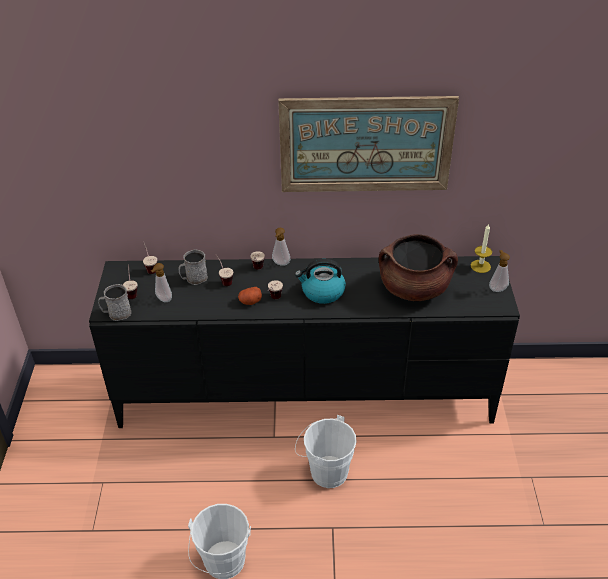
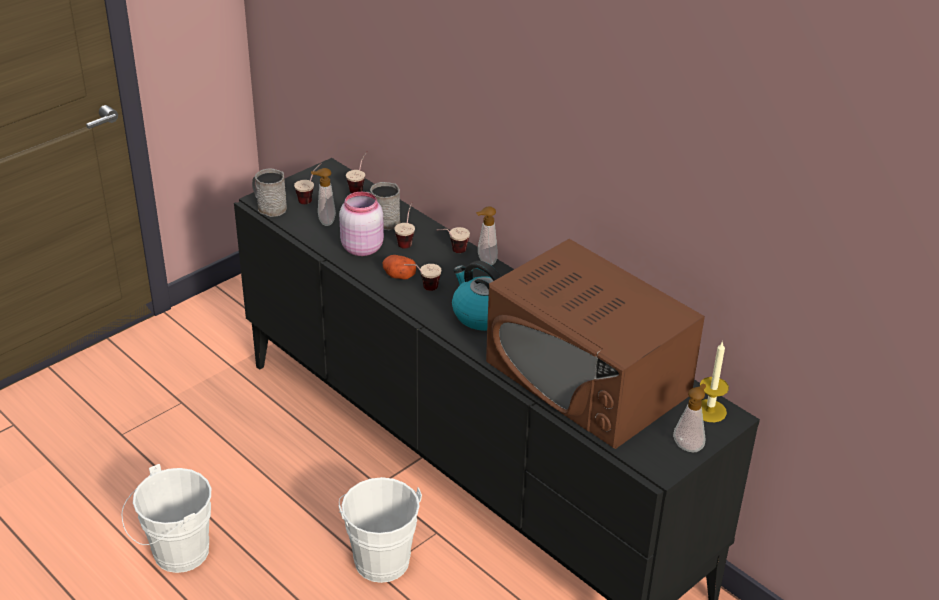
camera: 45 degrees right, 5 degrees down
picture [278,96,459,192] -> none
brown cooking pot [379,234,458,301] -> brown microwave [486,239,705,449]
none -> pink jar [339,192,384,256]

